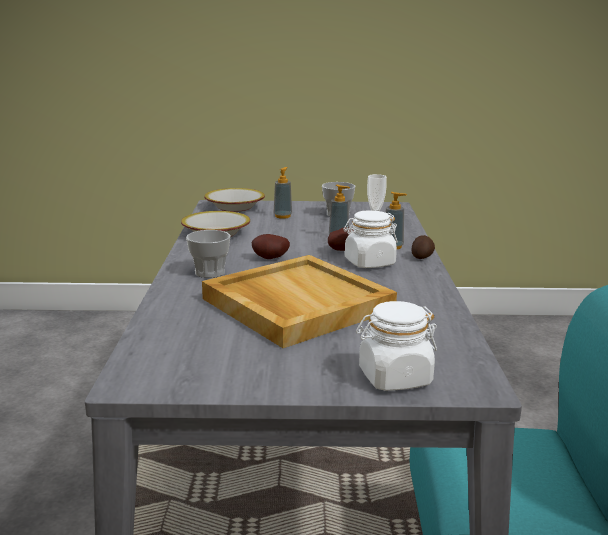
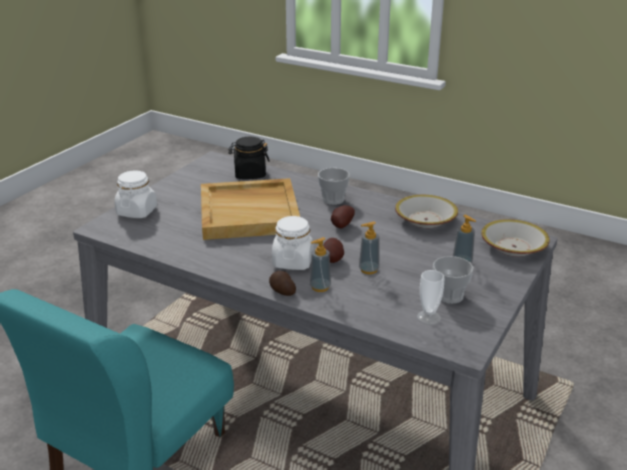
camera: 120 degrees right, 10 degrees up
none -> black jar [229,136,270,179]

